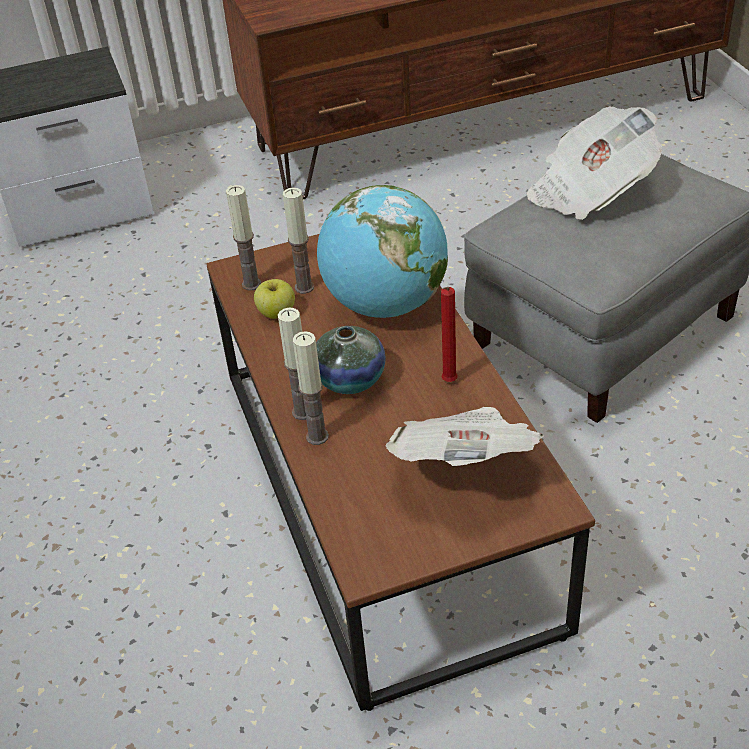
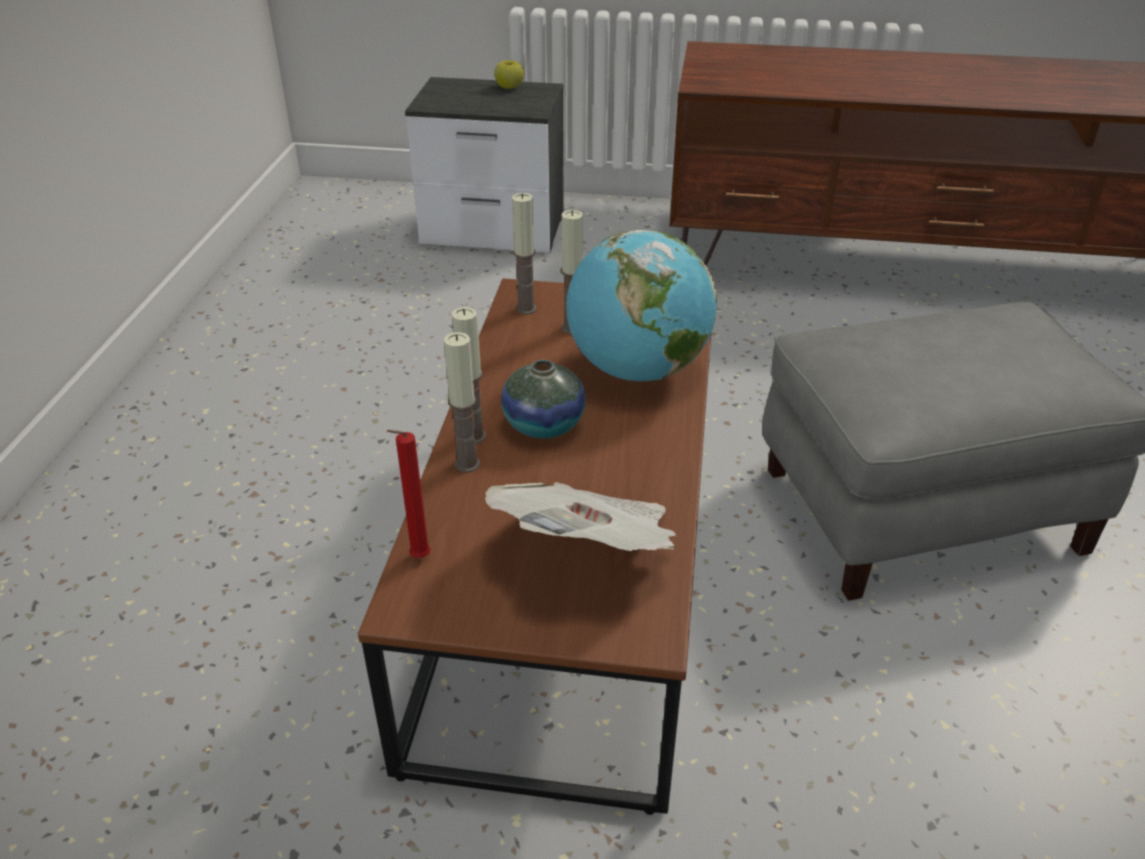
camera: 25 degrees right, 5 degrees down
apple [254,279,295,319] -> apple moved to [494,60,524,89]
red candle [441,287,458,382] -> red candle moved to [387,430,431,558]
newspaper [527,106,662,220] -> none

